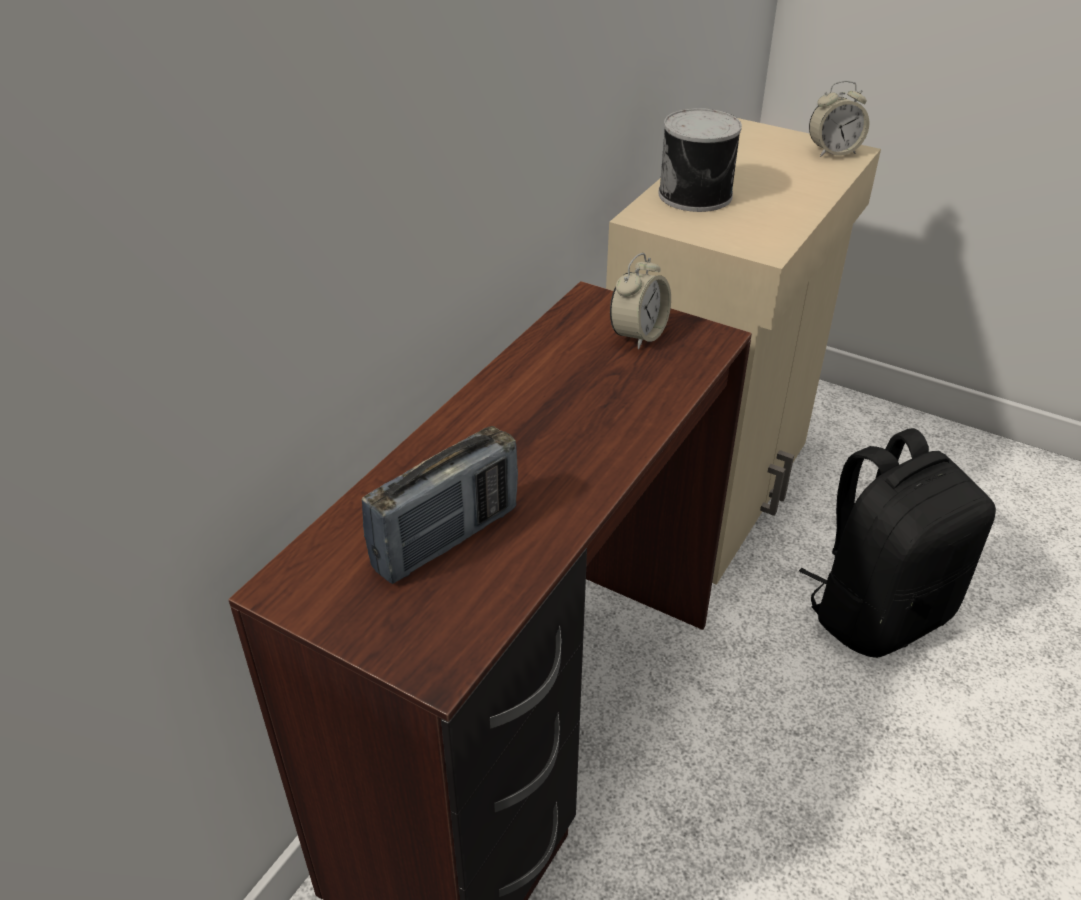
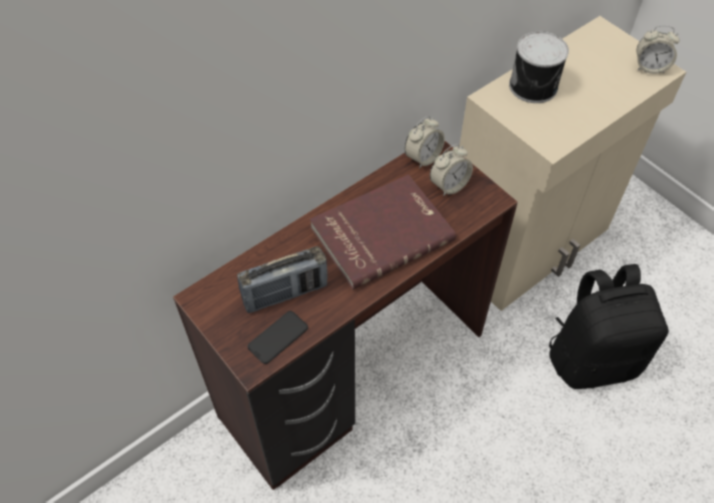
camera: 20 degrees right, 15 degrees up
none -> phone [248,311,308,364]
none -> red book [310,174,456,290]
none -> alarm clock [404,116,445,169]

